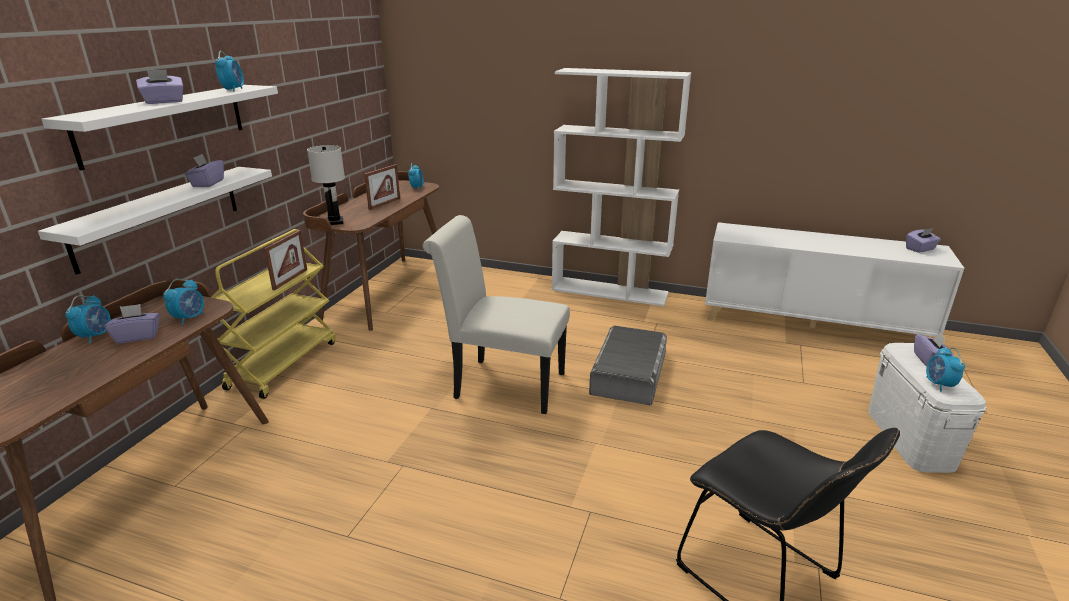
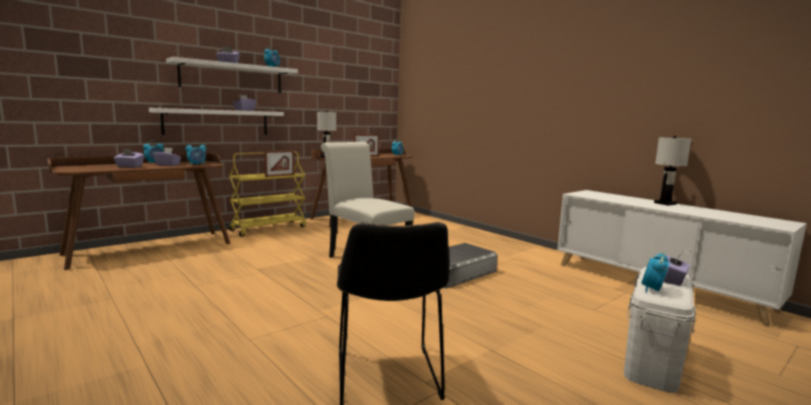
camera: 30 degrees right, 15 degrees down
white bookcase [552,68,691,306] -> none
purple tissue box [906,228,941,253] -> purple tissue box moved to [114,149,144,167]
none -> white table lamp [654,136,691,206]

